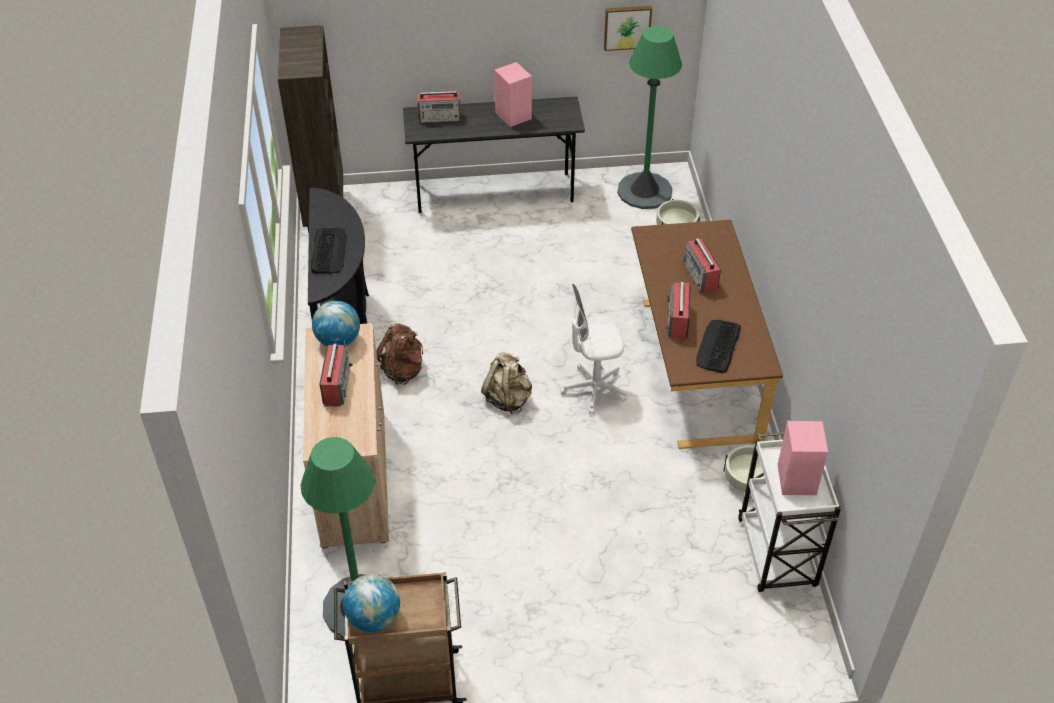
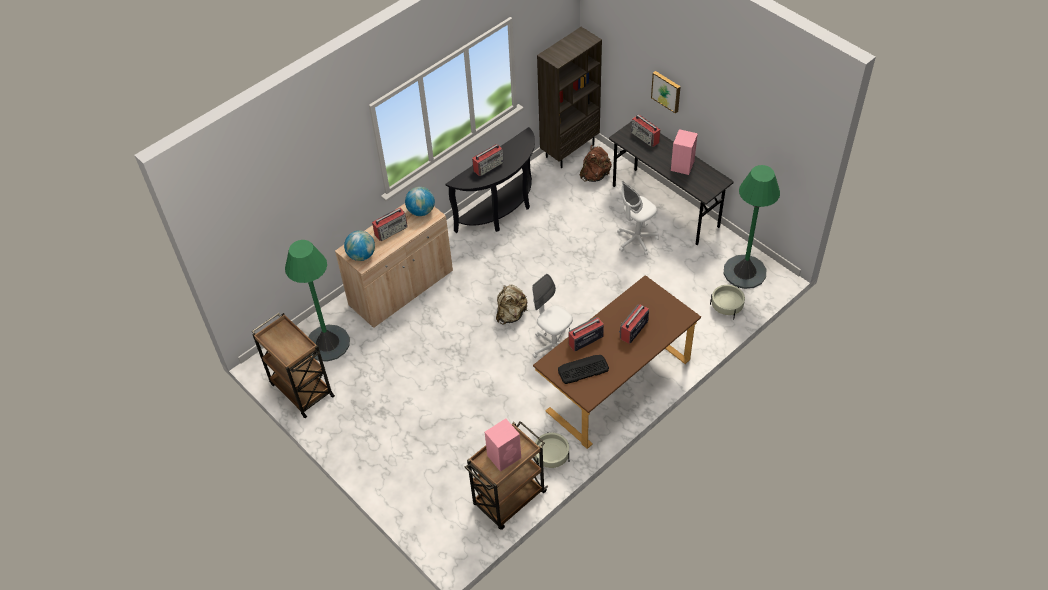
camera: 55 degrees right, 5 degrees up
keyboard [311,228,347,274] -> radio [472,144,504,176]
globe [343,574,400,632] -> globe moved to [344,231,375,261]
brown backpack [376,323,423,385] -> brown backpack moved to [580,145,612,182]
picture [604,6,652,51] -> picture moved to [651,71,681,114]
white cart [738,432,841,592] -> brown cart [464,421,548,530]
none -> white office chair [617,181,659,255]

